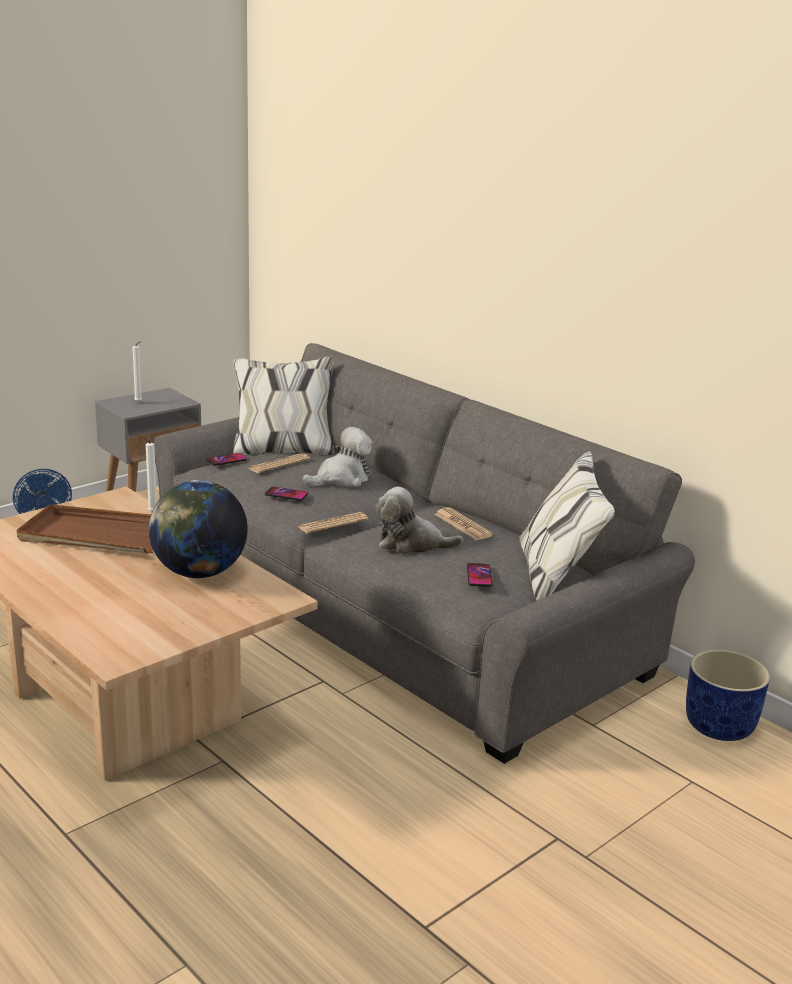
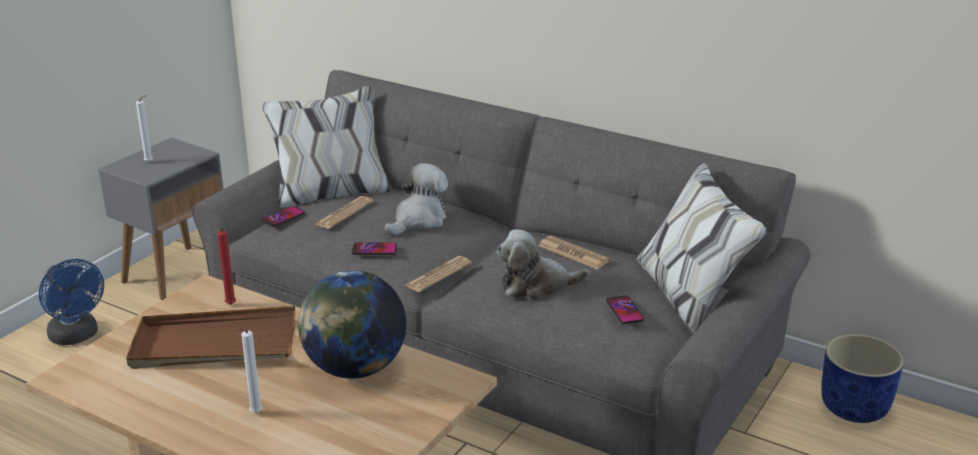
camera: 15 degrees left, 5 degrees up
white candle [142,438,157,512] -> white candle moved to [239,329,262,413]
none -> red candle [217,228,236,305]

